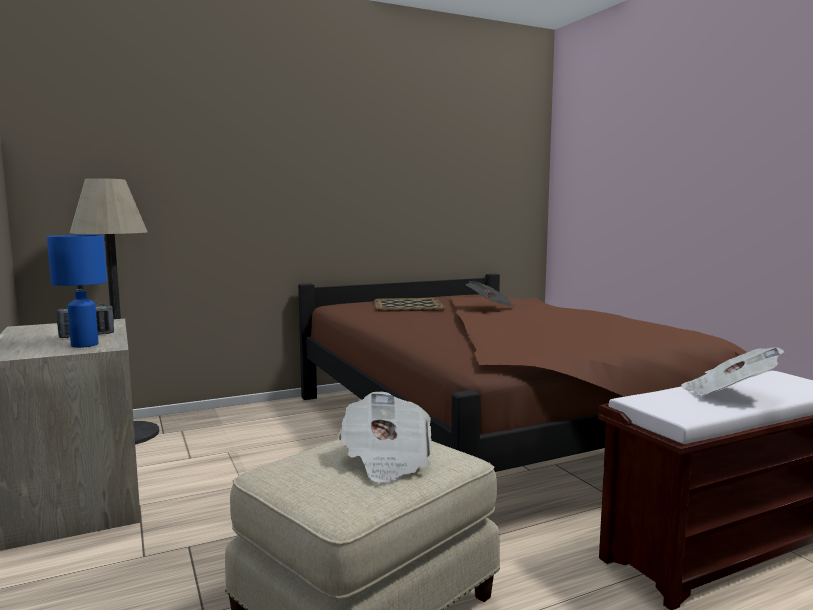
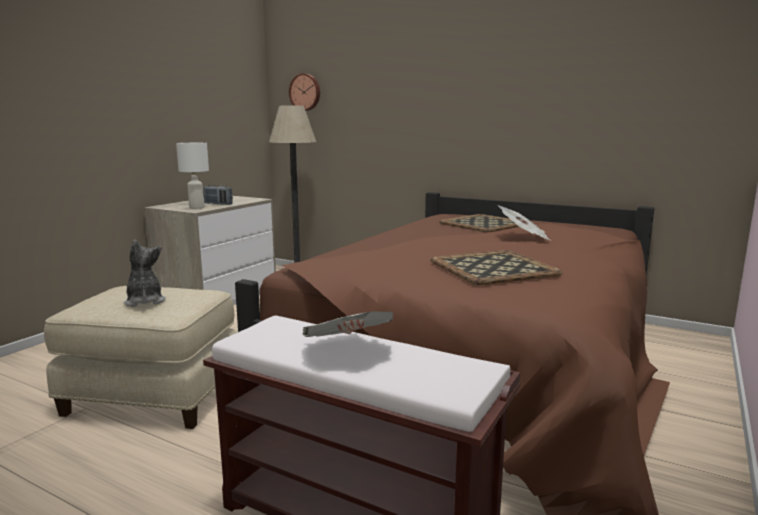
camera: 55 degrees right, 5 degrees up
blue table lamp [47,235,107,348] -> white table lamp [176,143,209,209]
newspaper [339,392,432,483] -> plush toy [124,240,166,307]
none -> wall clock [289,74,320,111]
none -> tray [431,250,562,285]

